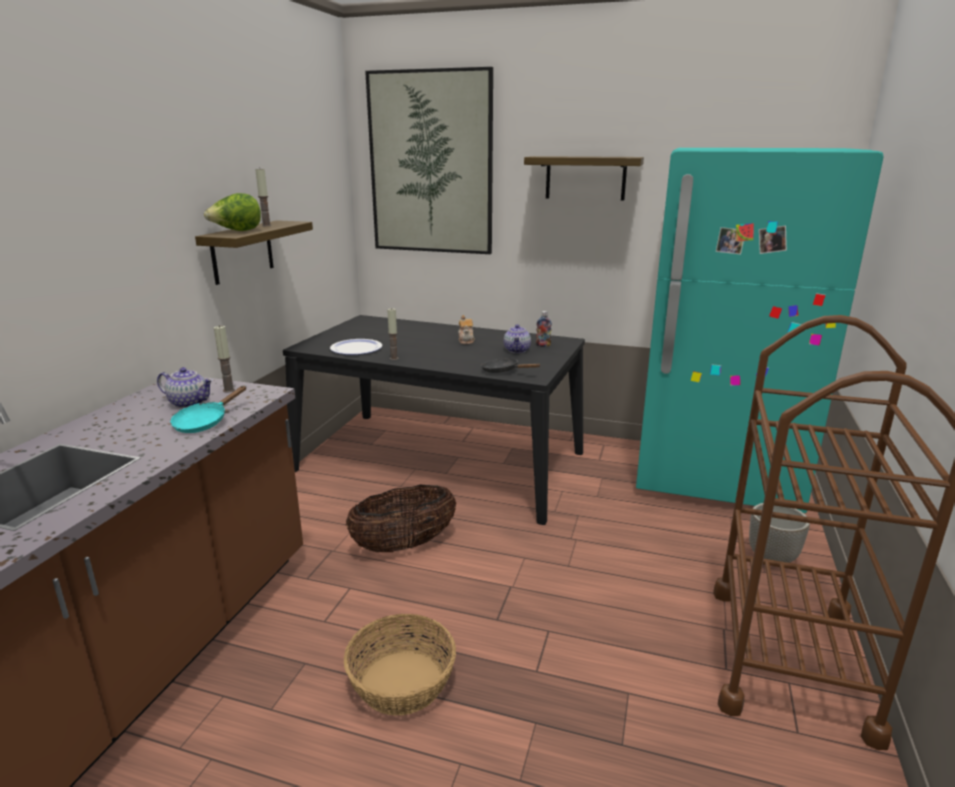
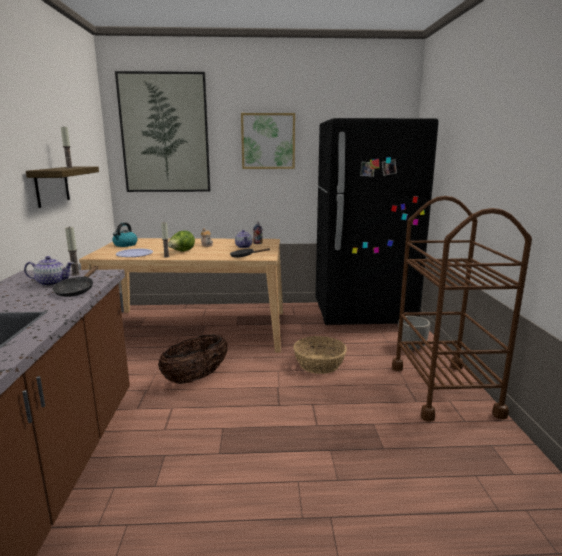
camera: 20 degrees left, 5 degrees down
turquoise frying pan [170,386,246,433] -> black frying pan [52,266,98,297]
lettuce [204,193,261,231] -> lettuce moved to [168,231,195,251]
black dining table [283,315,585,525] -> beige dining table [79,238,283,353]
basket [344,614,456,716] -> basket moved to [293,336,347,374]
shelf [524,156,644,201] -> picture [241,113,295,169]
turquoise fridge [636,148,884,513] -> black fridge [316,118,439,325]
none -> kettle [112,222,137,247]

